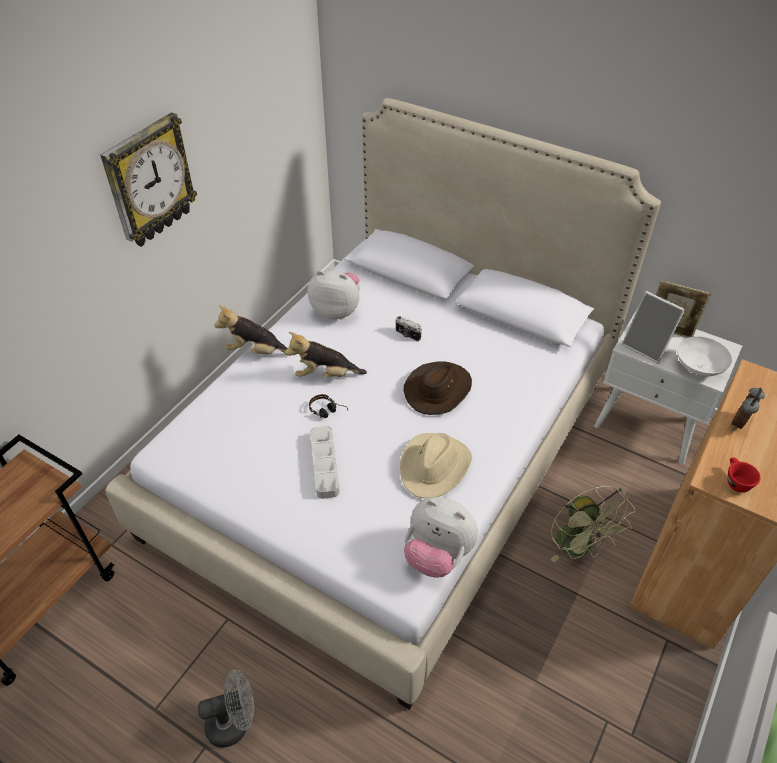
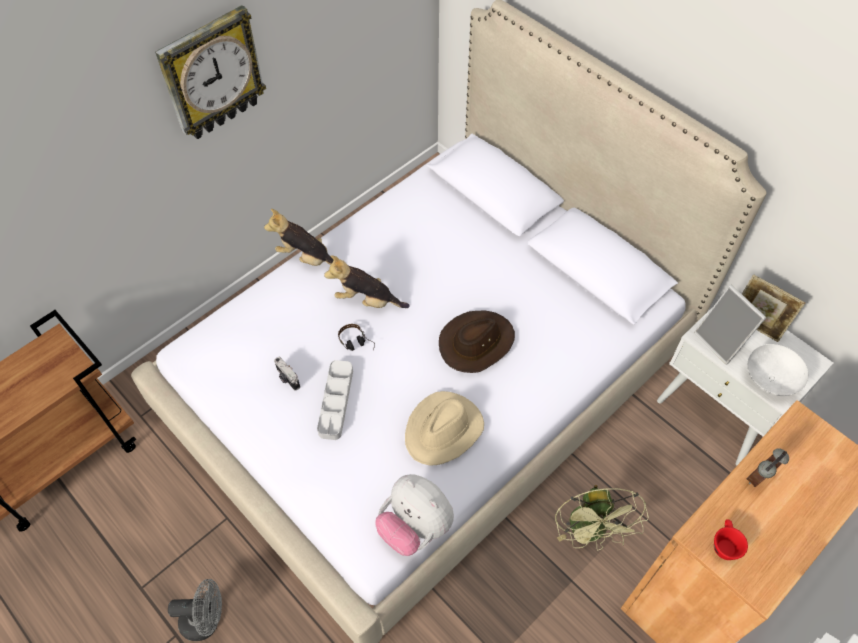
camera: 15 degrees right, 10 degrees up
plush toy [307,269,360,319] -> none
camera [396,316,422,342] -> camera moved to [274,356,300,391]

